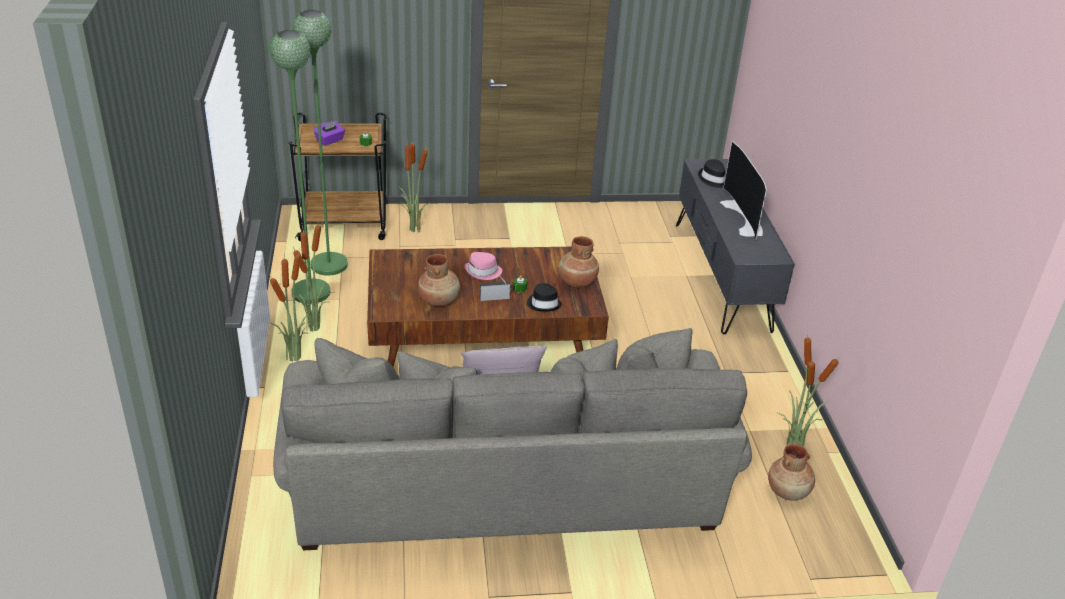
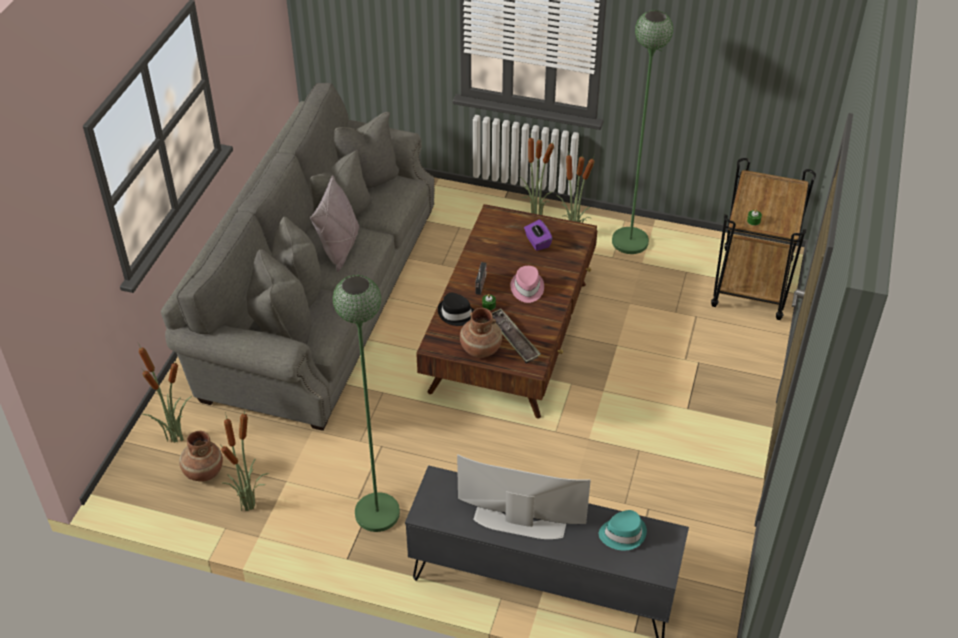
camera: 115 degrees right, 10 degrees up
green floor lamp [293,10,348,275] -> green floor lamp moved to [333,275,400,532]
purple tissue box [313,121,345,146] -> purple tissue box moved to [524,220,553,251]
potted plant [398,141,430,232] -> potted plant moved to [138,343,192,443]
brown vase [418,254,460,306] -> none
black hat [698,159,725,188] -> turquoise hat [599,510,647,551]
none -> tray [492,309,541,364]

